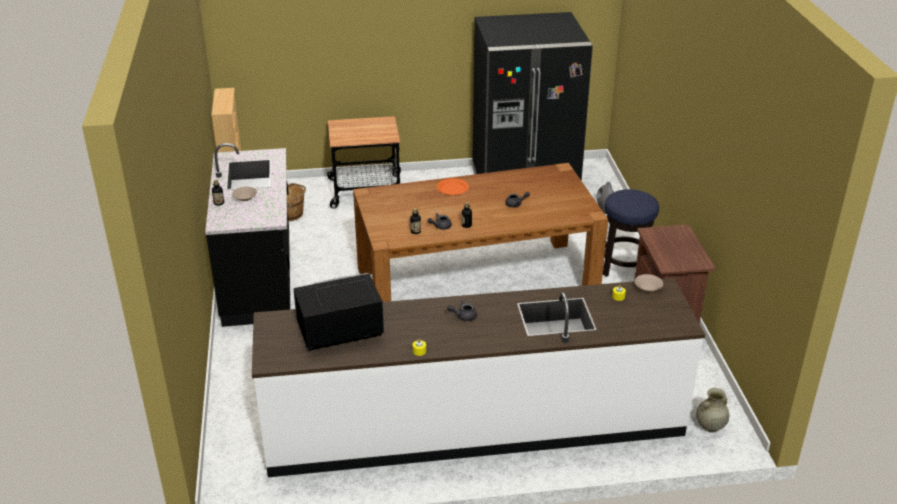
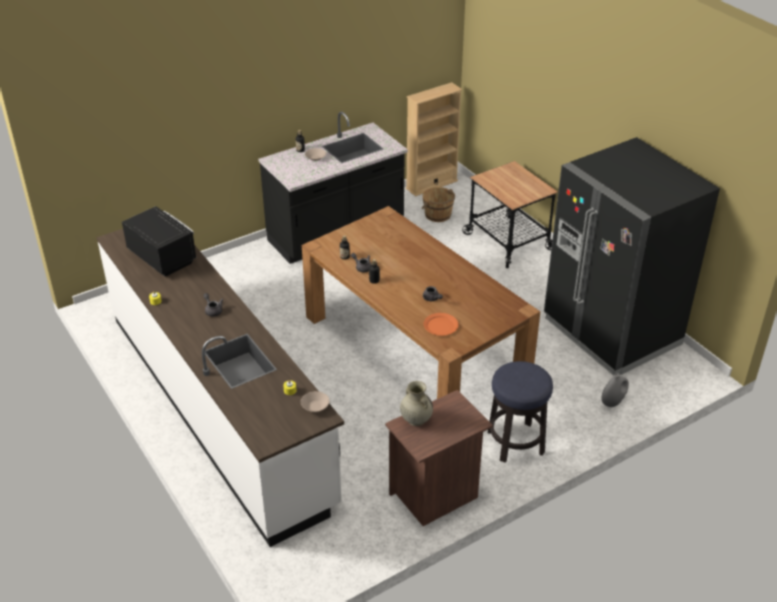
camera: 65 degrees right, 5 degrees up
orange plate [437,178,469,195] -> orange plate moved to [424,313,459,336]
beige vase [696,388,729,433] -> beige vase moved to [400,381,433,426]

